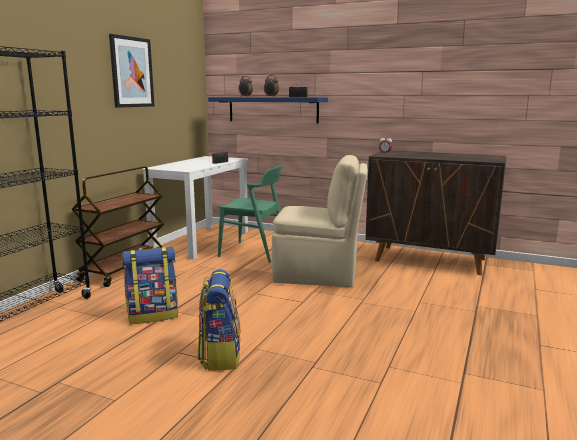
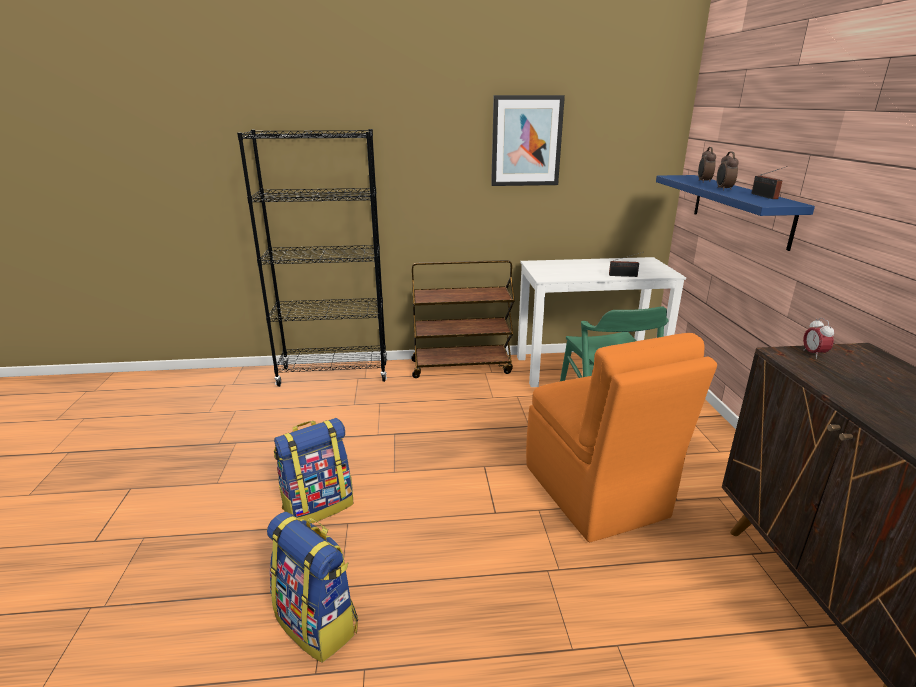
camera: 60 degrees right, 10 degrees up
backpack [122,246,178,324] -> backpack moved to [267,512,358,663]
beige chair [272,155,368,287] -> orange chair [526,333,717,542]

